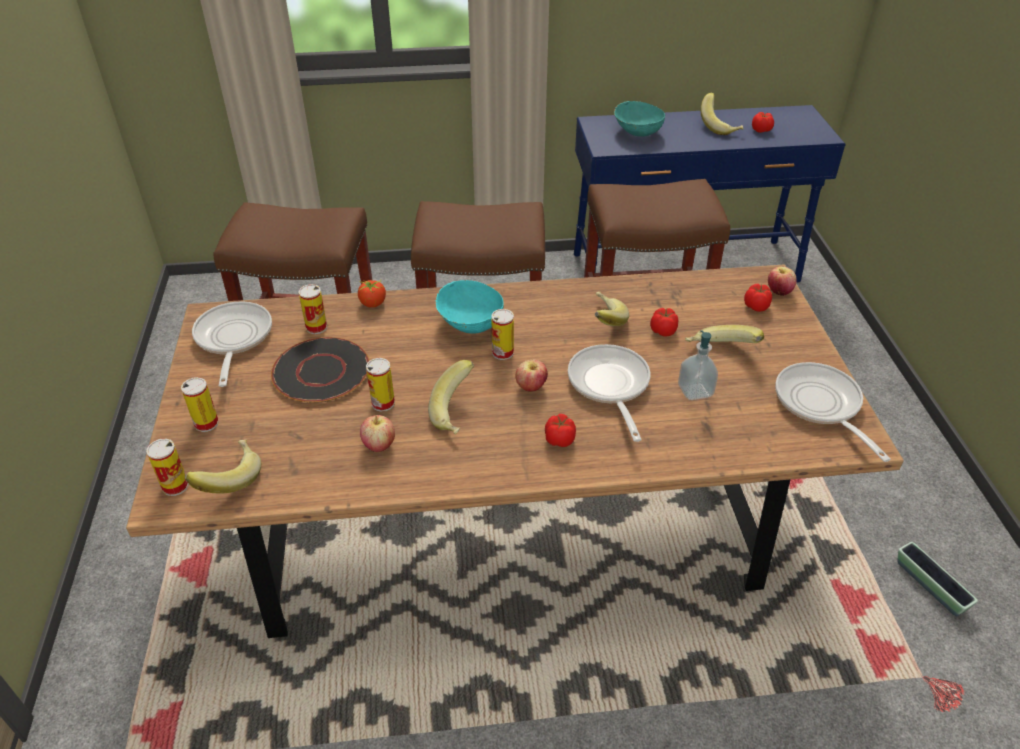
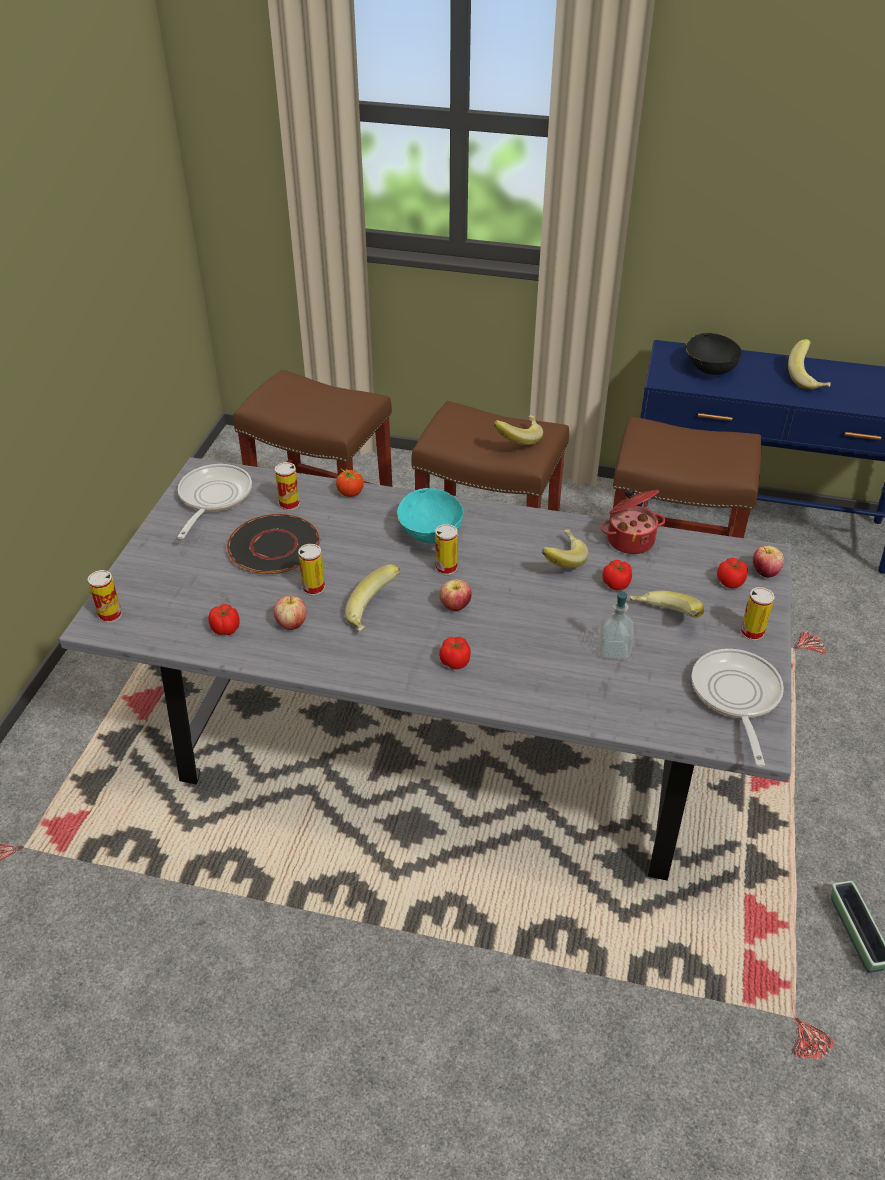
camera: 20 degrees right, 0 degrees up
brown dining table [126,264,904,638] -> grey dining table [59,457,791,881]
can [181,377,219,432] -> can moved to [740,587,775,641]
banana [186,439,261,493] -> banana moved to [494,415,543,445]
frying pan [568,344,650,442] -> none
turquoise bowl [614,101,665,137] -> black bowl [686,333,742,375]
tomato [752,112,774,133] -> tomato moved to [208,604,240,635]
none -> cooking pot [600,488,666,554]

